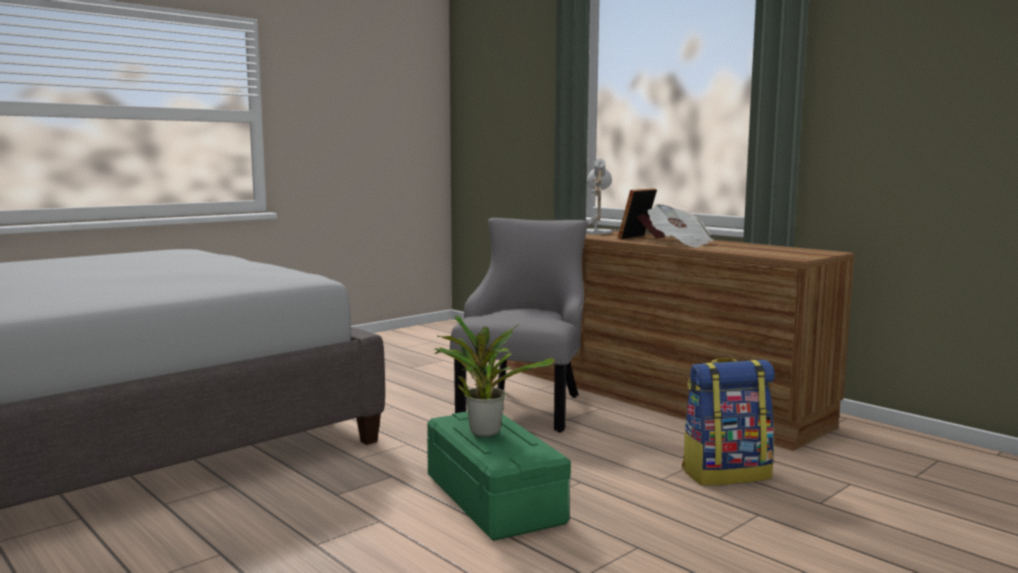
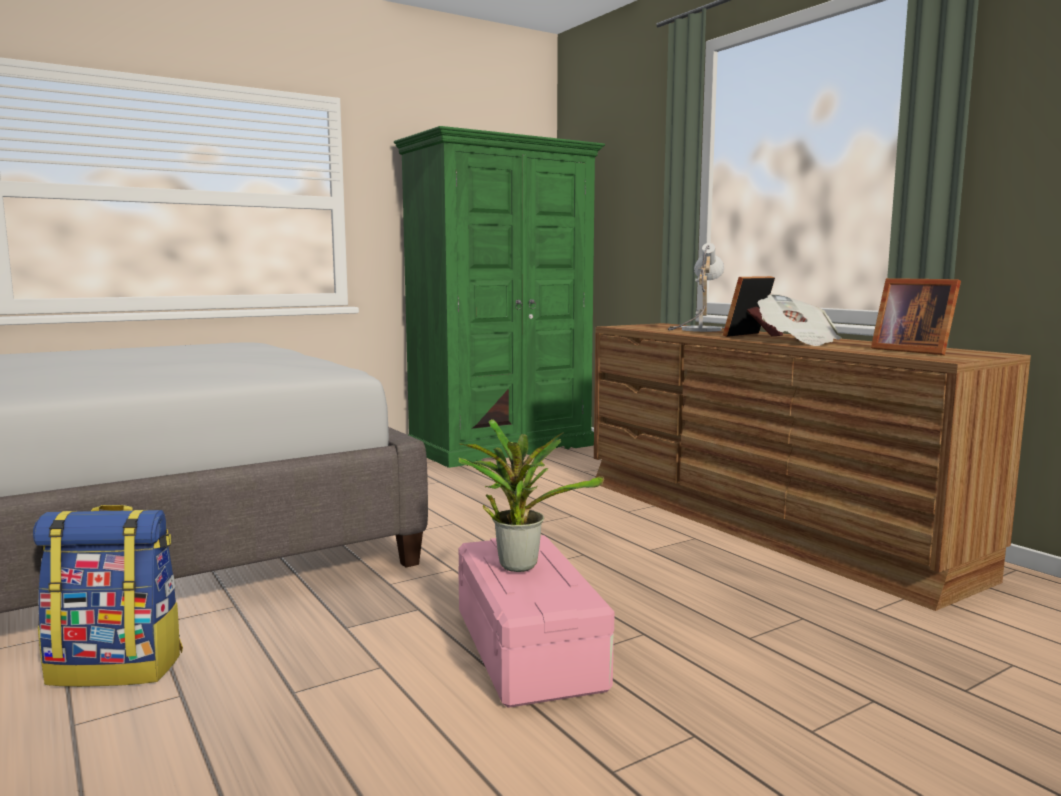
camera: 10 degrees right, 0 degrees up
green storage box [427,411,571,541] -> pink storage box [458,535,615,708]
grey chair [450,218,588,432] -> none
backpack [682,358,775,486] -> backpack moved to [33,505,183,687]
none -> green wardrobe [394,126,605,468]
none -> picture frame [871,278,961,355]

